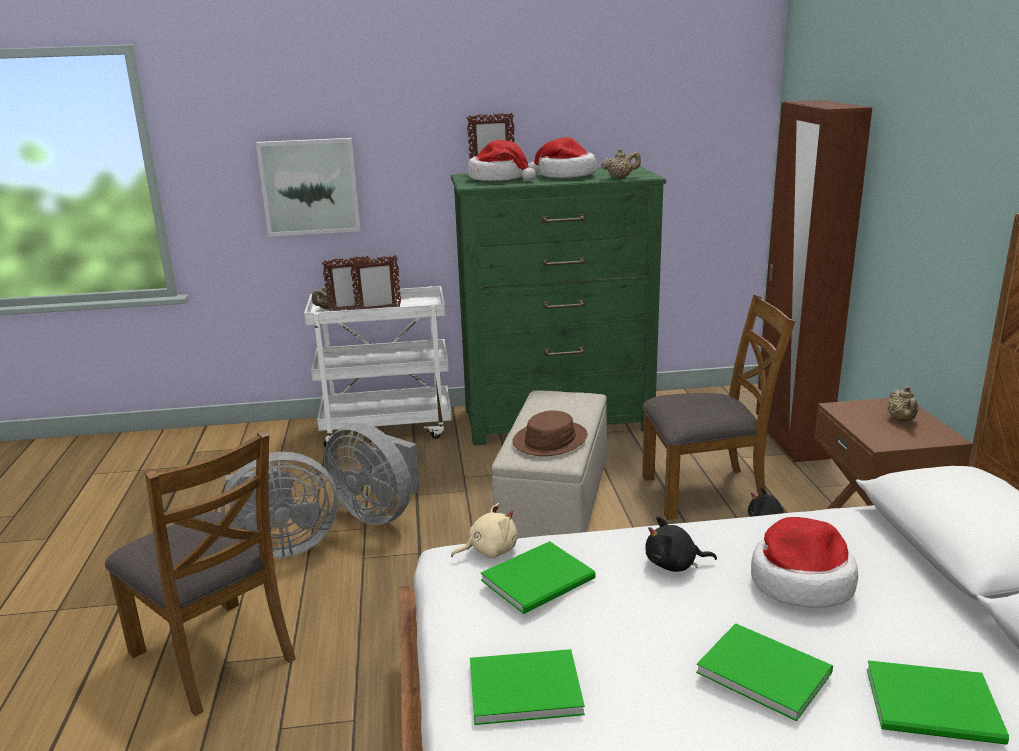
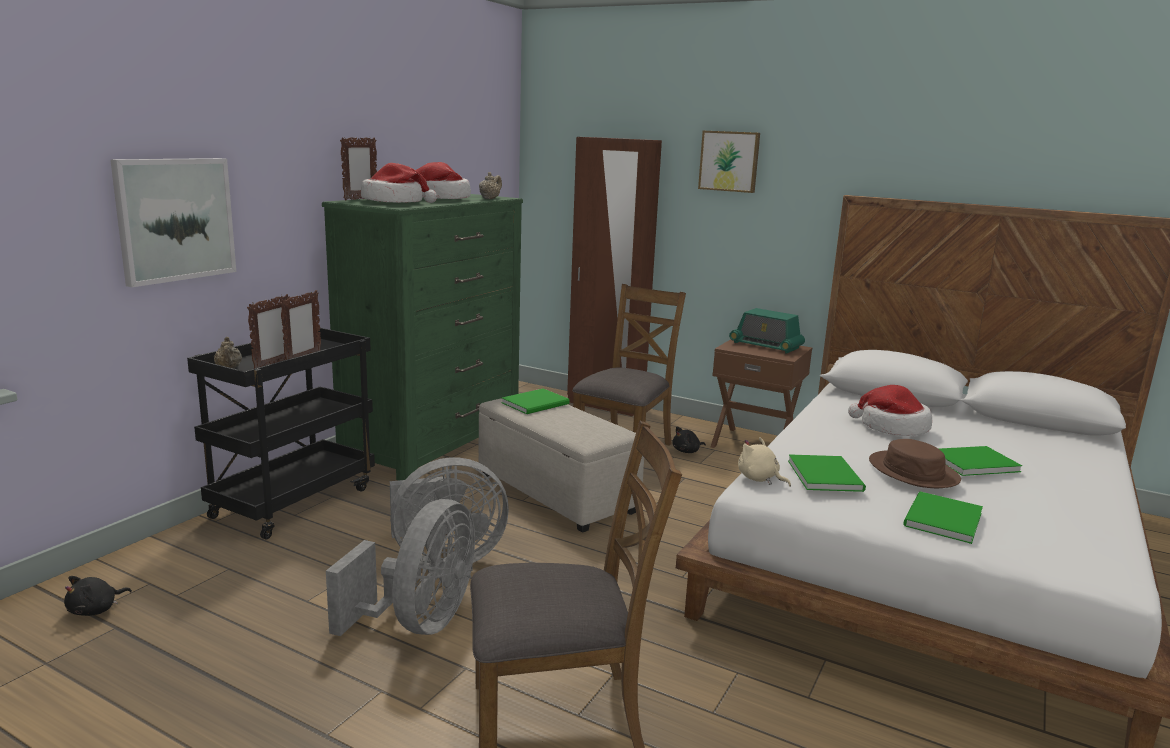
camera: 55 degrees left, 5 degrees down
white cart [304,286,452,448] -> black cart [187,328,375,539]
beige plush toy [451,503,518,558] -> beige plush toy turned 60 degrees counterclockwise [738,437,791,487]
brown hat [512,410,588,456] -> brown hat moved to [869,439,961,488]
black plush toy [645,516,717,572] -> black plush toy moved to [64,576,132,616]
green book [867,660,1009,745] -> green book moved to [501,388,570,414]
beige teapot [888,386,919,422] -> radio [729,308,805,354]
none -> picture [698,131,760,193]

